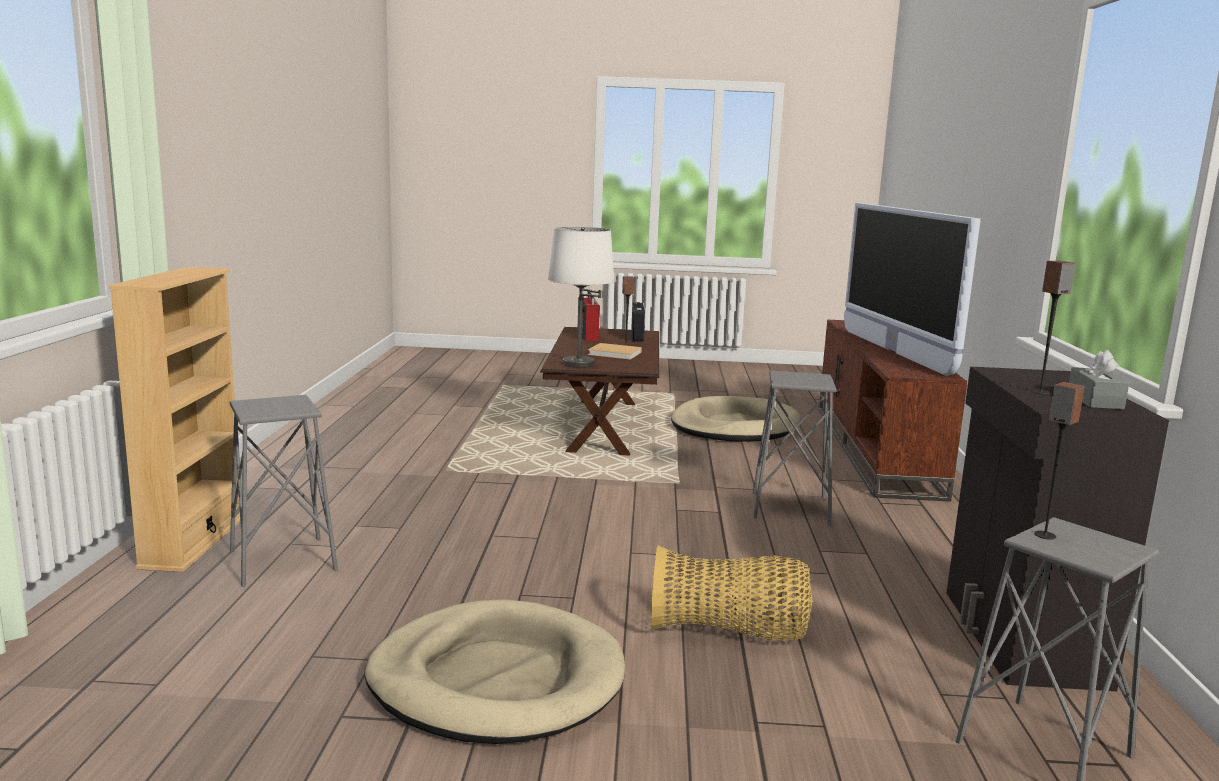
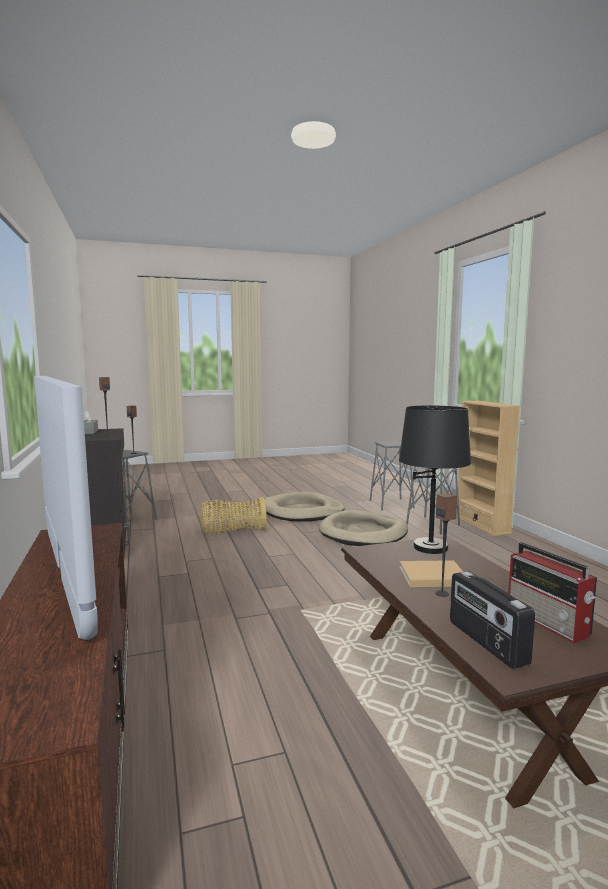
camera: 160 degrees right, 5 degrees down
white table lamp [548,227,614,368] -> black table lamp [399,405,471,554]
beige dog bed [671,396,800,442] -> beige dog bed moved to [319,510,408,546]
grey stool [753,371,837,526] -> grey stool moved to [369,441,415,510]

